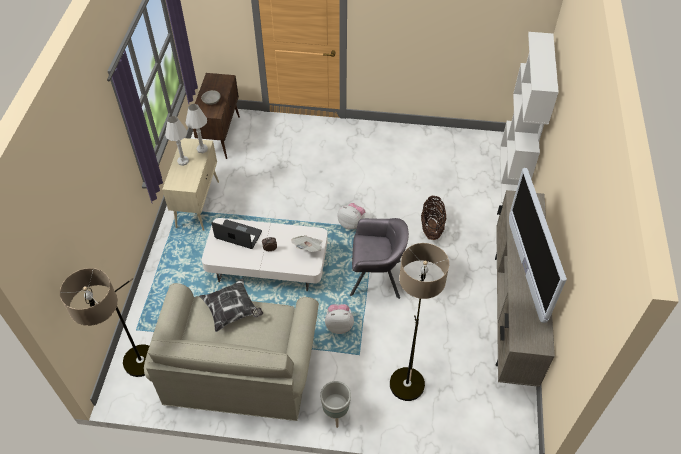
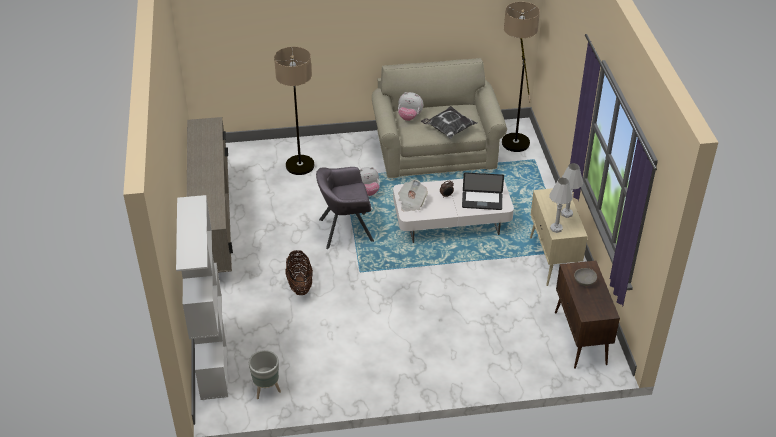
camera: 165 degrees right, 10 degrees down
grey planter [320,381,351,428] -> grey planter moved to [249,350,281,399]
plush toy [337,203,365,230] -> plush toy moved to [398,92,423,121]
television [509,168,567,323] -> none

